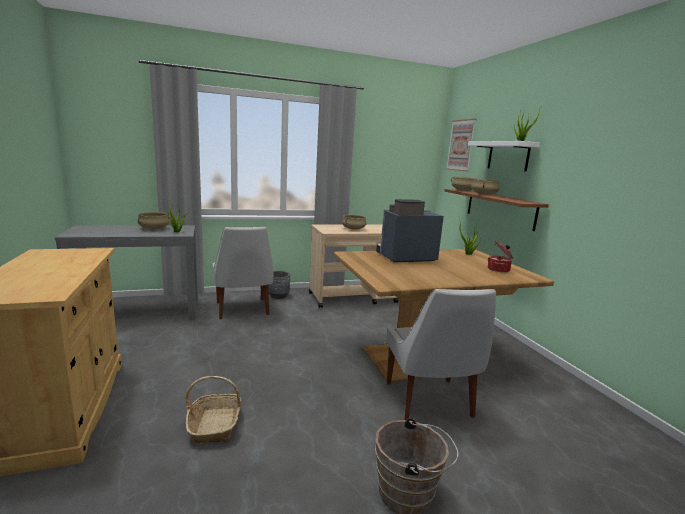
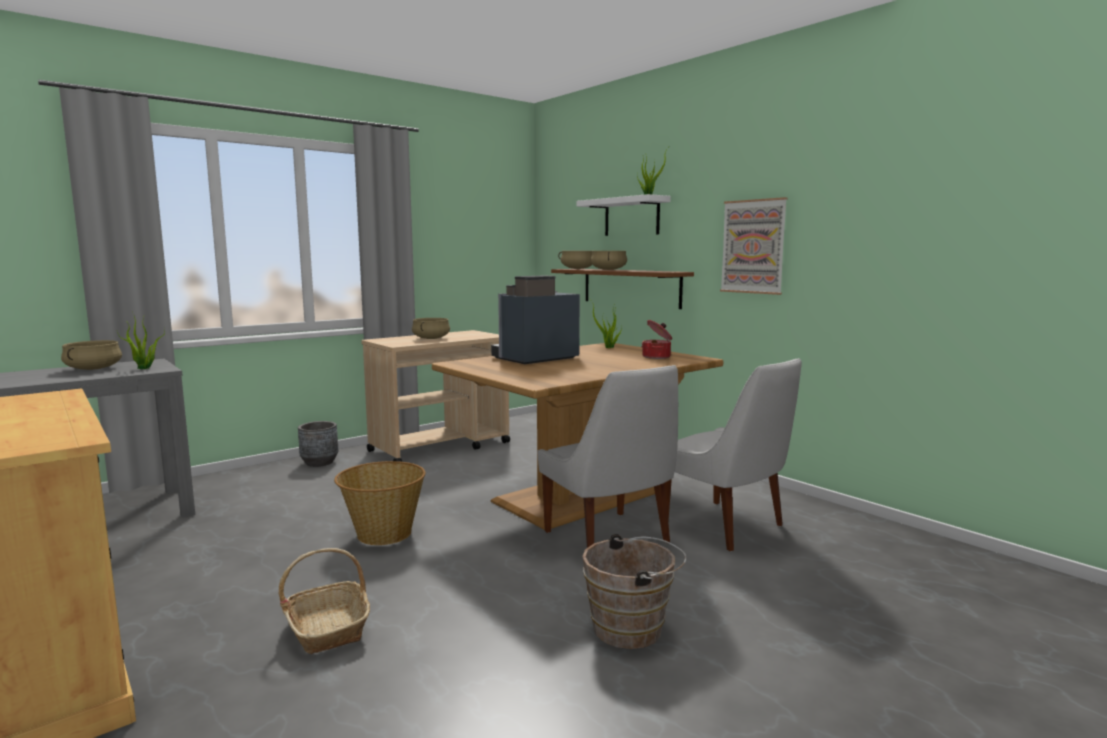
camera: 20 degrees left, 5 degrees down
white chair [212,227,273,319] -> white chair moved to [665,358,802,551]
picture [446,118,476,172] -> picture moved to [720,197,788,295]
none -> basket [334,461,425,545]

